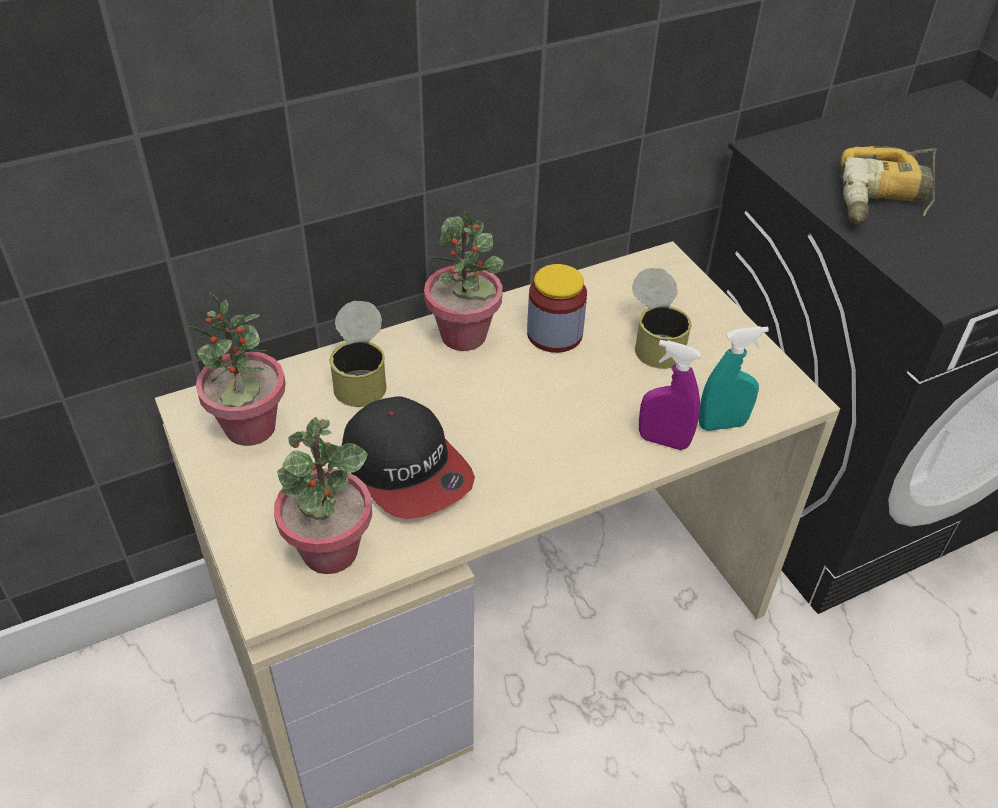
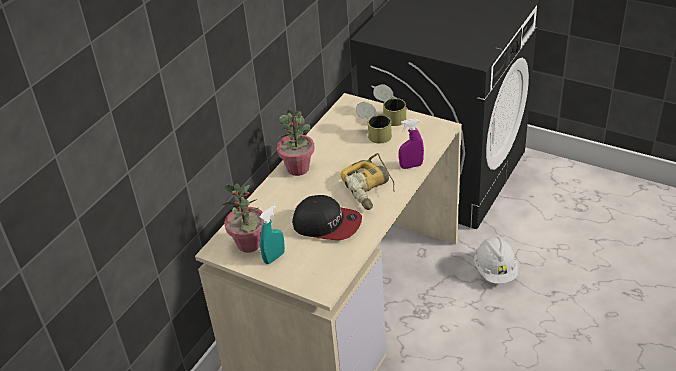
camera: 30 degrees left, 5 degrees down
potted plant [274,417,372,574] -> none
can [330,301,387,407] -> can moved to [373,84,406,126]
jar [527,264,587,353] -> none
turquoise spray bottle [699,326,769,431] -> turquoise spray bottle moved to [259,205,285,264]
power drill [841,146,937,225] -> power drill moved to [340,153,395,210]
none -> white hard hat [474,237,518,284]

